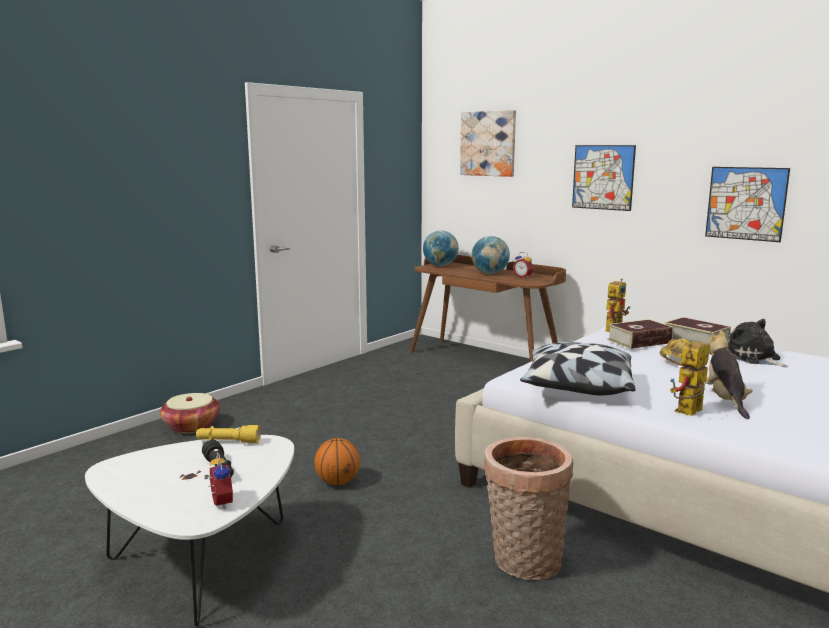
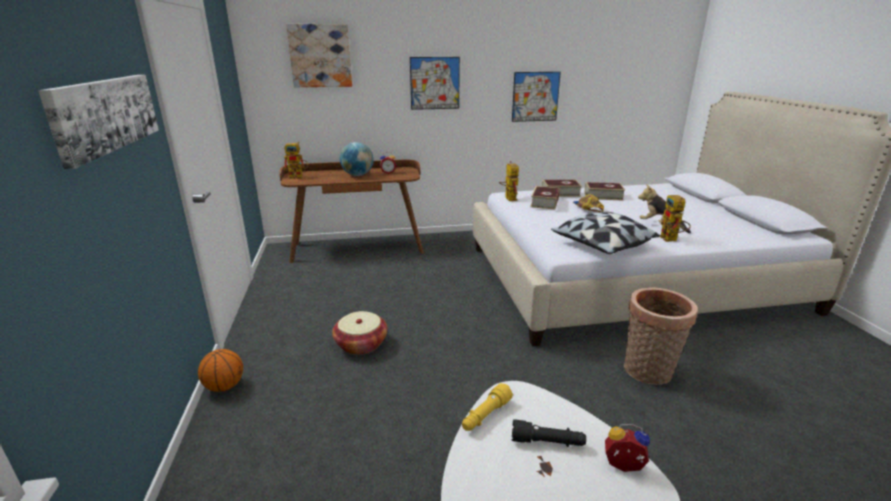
camera: 50 degrees left, 10 degrees up
basket [160,393,220,434] -> basket moved to [332,311,387,355]
basketball [314,438,360,485] -> basketball moved to [198,349,243,392]
globe [423,230,459,266] -> toy robot [284,142,308,179]
plush toy [728,319,789,367] -> book [584,182,625,201]
none -> picture [38,75,159,169]

